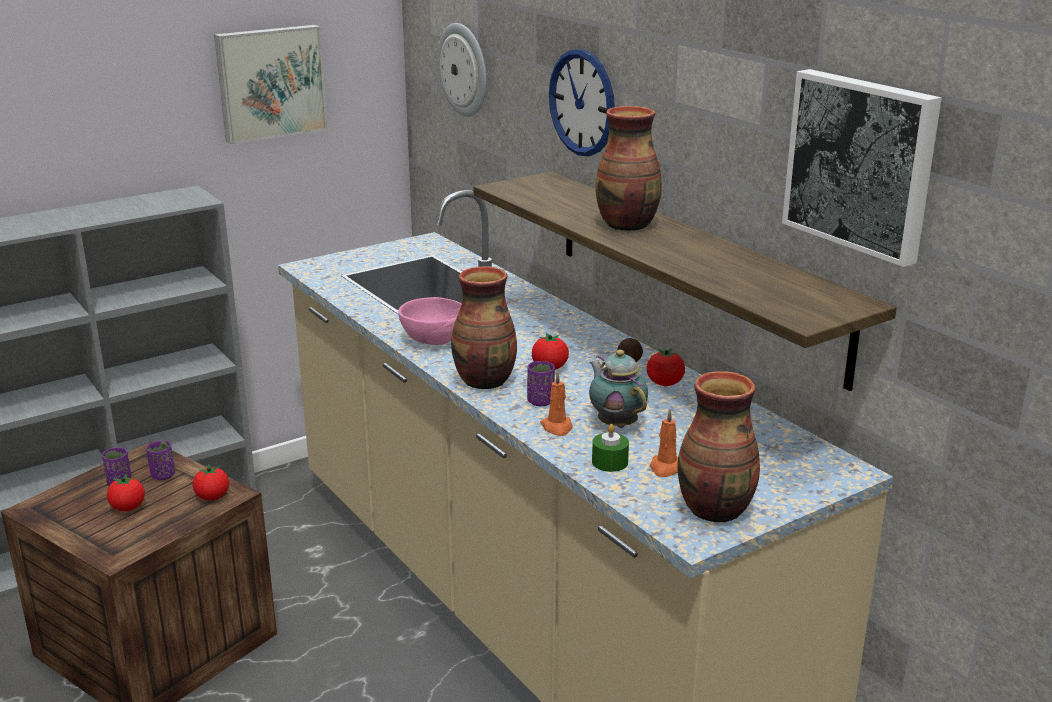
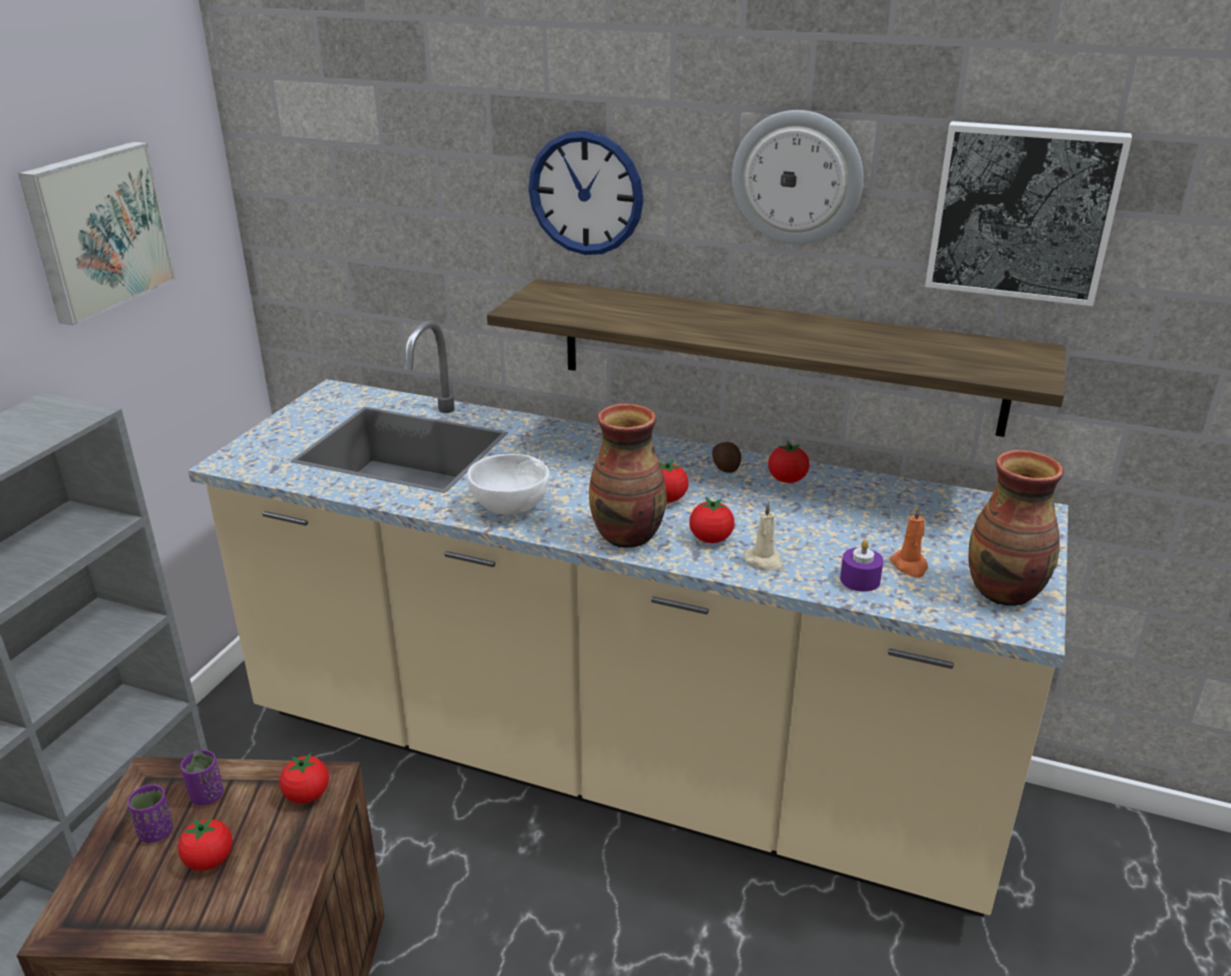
camera: 35 degrees left, 5 degrees up
pink bowl [398,297,462,345] -> white bowl [467,454,550,515]
wall clock [437,23,487,117] -> wall clock moved to [732,110,864,244]
purple cup [527,361,555,406] -> tomato [689,497,734,543]
orange candle [540,372,573,436] -> beige candle [744,501,784,570]
teapot [589,350,648,428] -> none
green candle [592,424,629,472] -> purple candle [840,540,884,592]
vase [595,106,662,231] -> none

